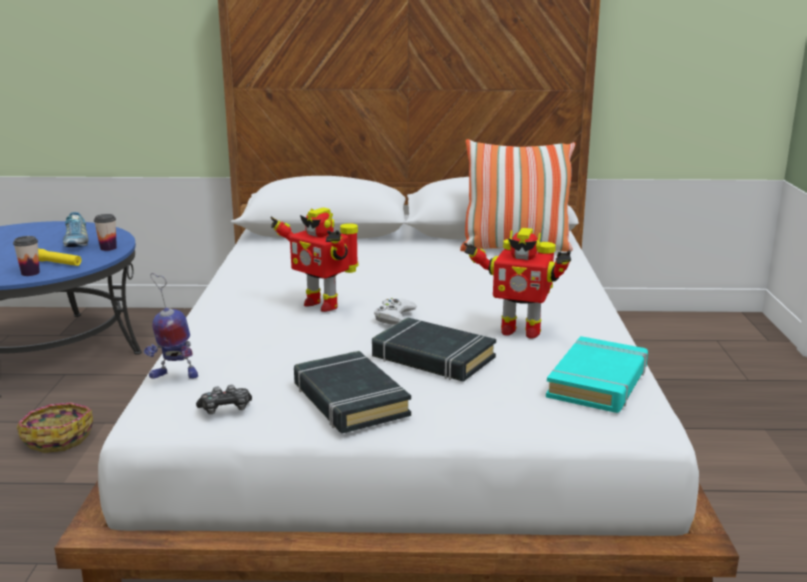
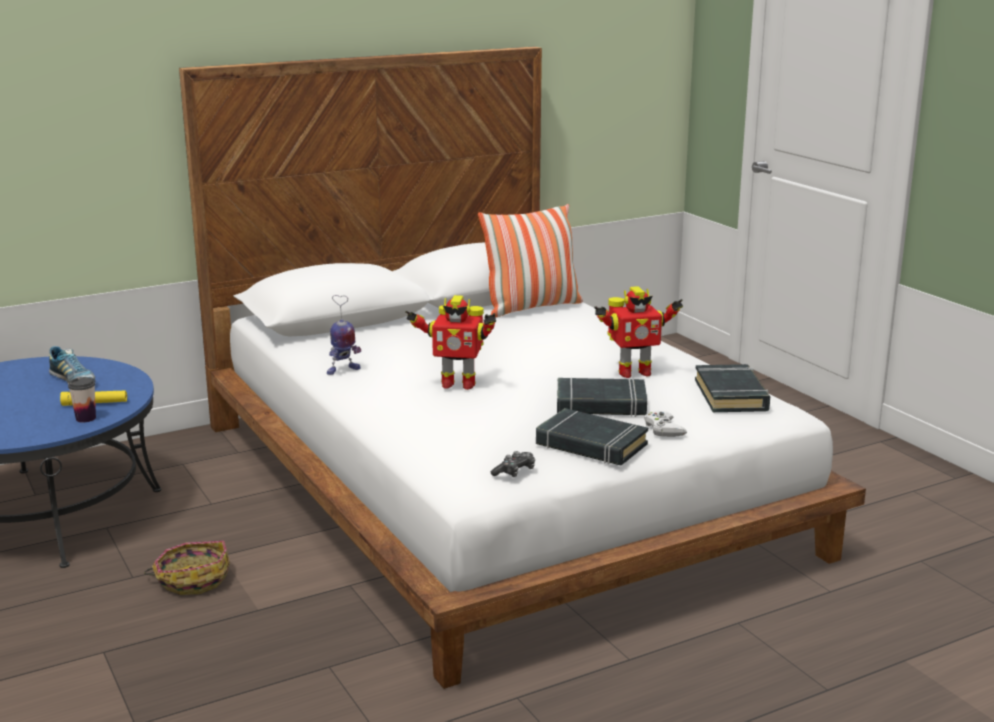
camera: 30 degrees left, 0 degrees up
cup [94,214,117,251] -> none
toy robot [144,273,198,379] -> toy robot moved to [327,295,361,375]
white game controller [374,298,417,325] -> white game controller moved to [644,411,687,437]
turquoise book [546,336,648,413] -> black book [695,364,770,412]

